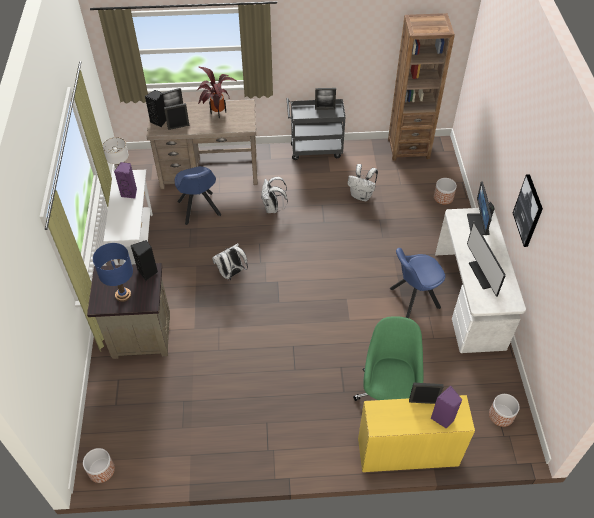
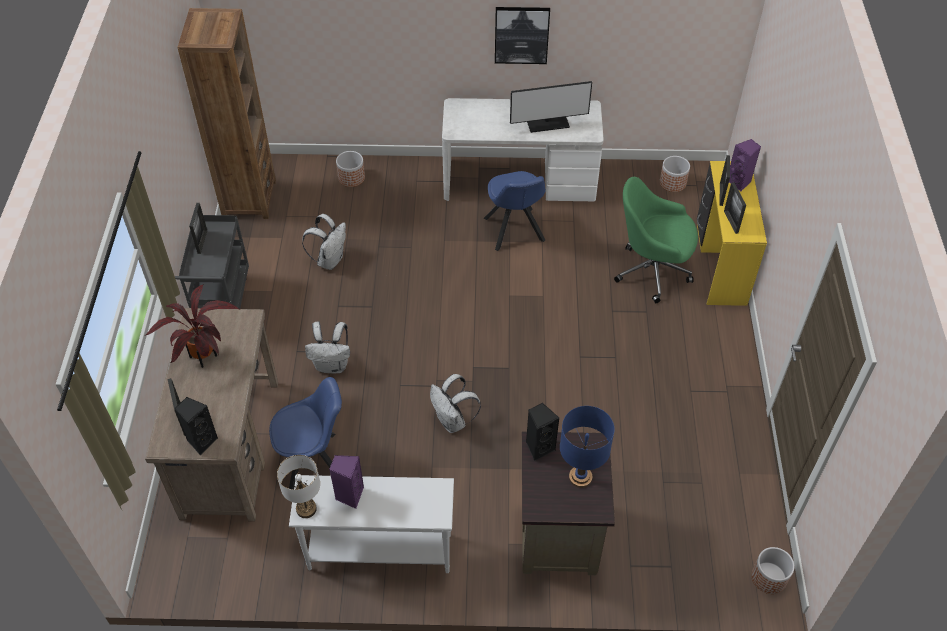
camera: 85 degrees left, 0 degrees up
picture frame [164,103,189,130] -> picture frame moved to [724,182,746,234]
monitor [467,182,494,235] -> none

